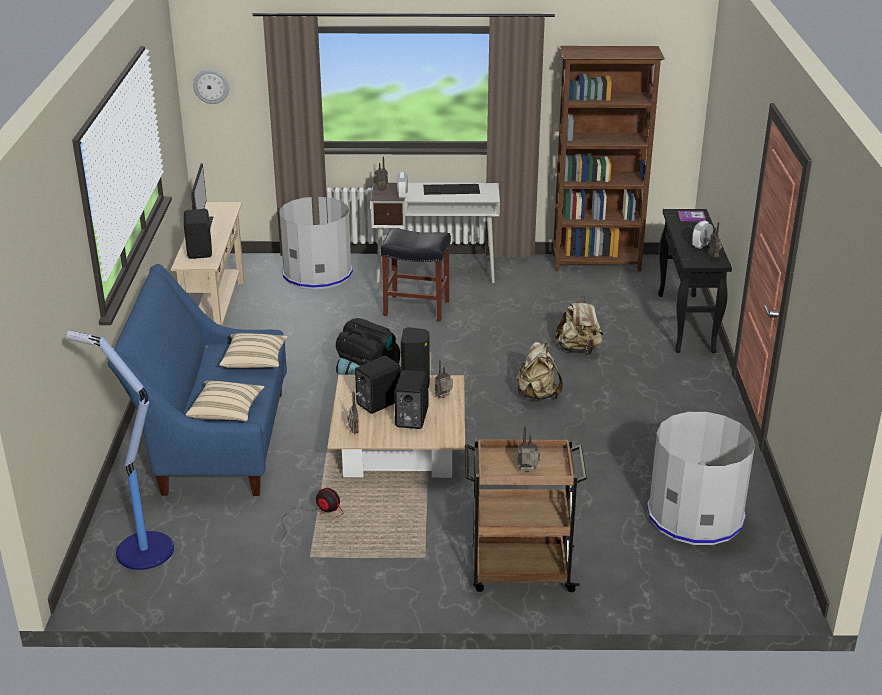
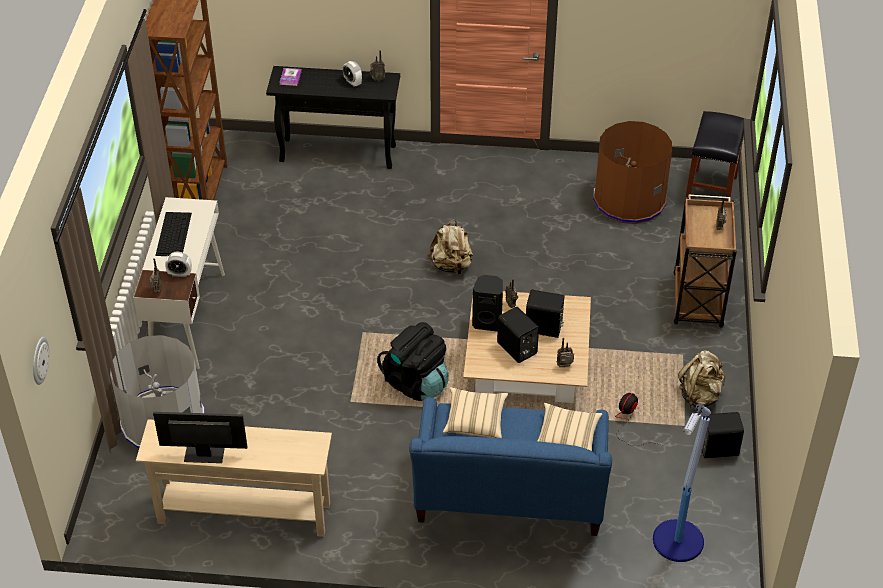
camera: 85 degrees left, 15 degrees up
black speaker [184,209,212,259] -> black speaker moved to [702,412,744,458]
black stool [381,228,451,321] -> black stool moved to [686,111,745,201]
beige backpack [554,296,603,355] -> beige backpack moved to [678,351,725,408]
grey trash can [647,412,755,545] -> brown trash can [593,121,672,224]

